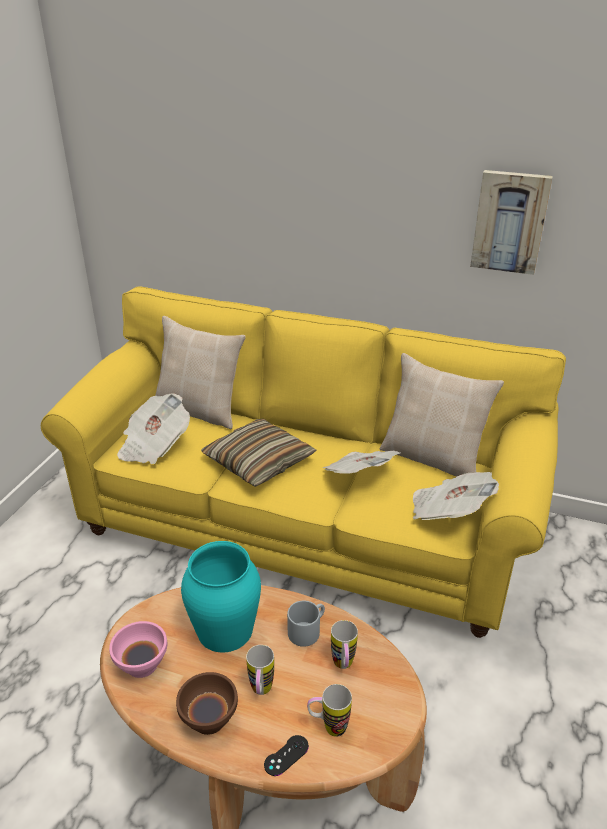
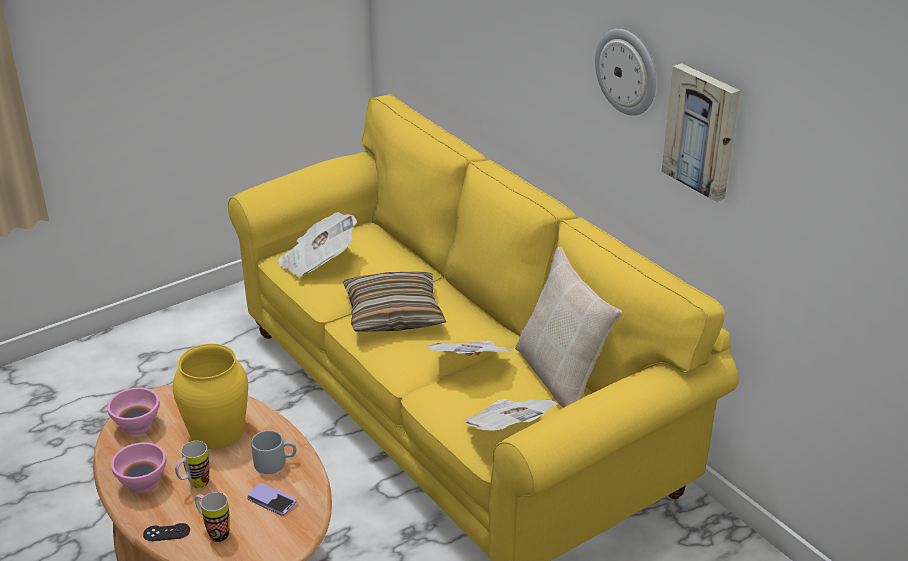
camera: 35 degrees right, 0 degrees up
beige pillow [155,316,246,429] -> none
brown bowl [176,672,238,735] -> pink bowl [111,442,167,494]
turquoise vase [181,541,261,652] -> yellow vase [173,344,248,449]
mug [331,620,358,669] -> phone [247,483,296,516]
none -> wall clock [595,29,656,116]

